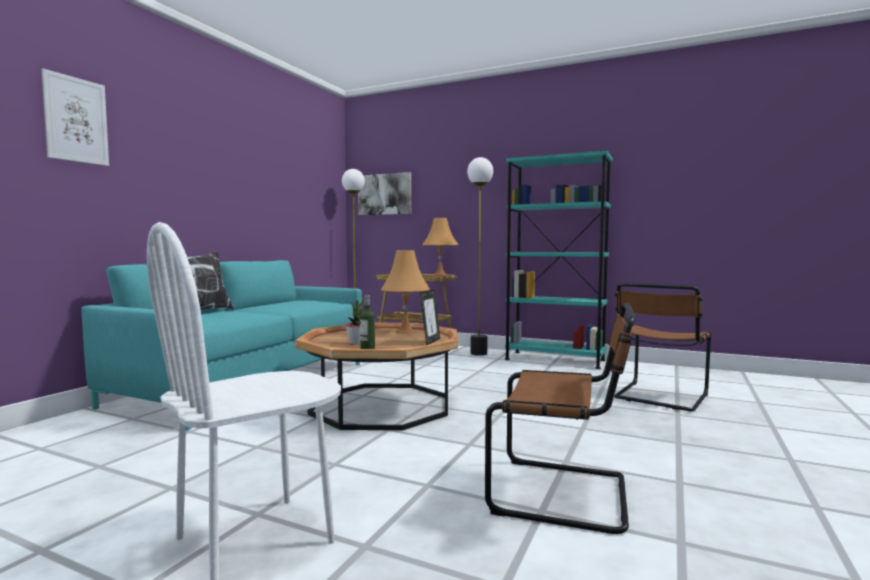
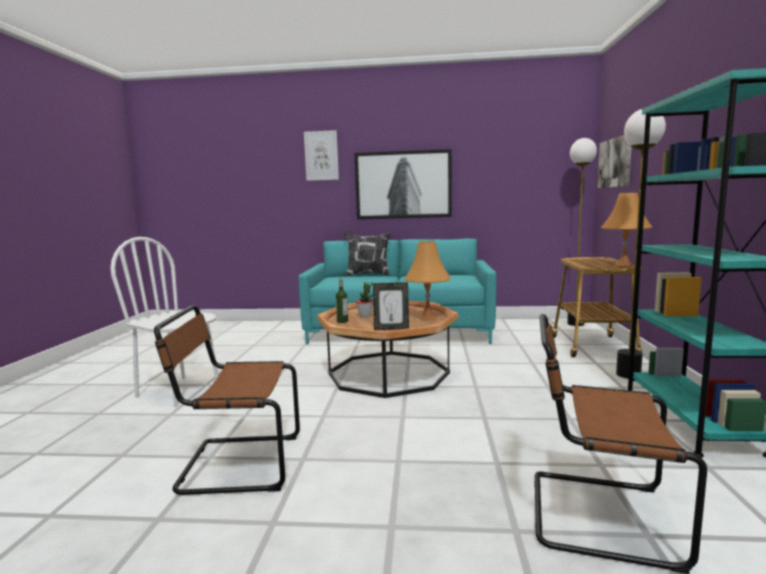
camera: 70 degrees right, 5 degrees up
brown chair [485,303,636,534] -> brown chair turned 90 degrees clockwise [154,305,300,495]
none -> picture [354,149,452,219]

